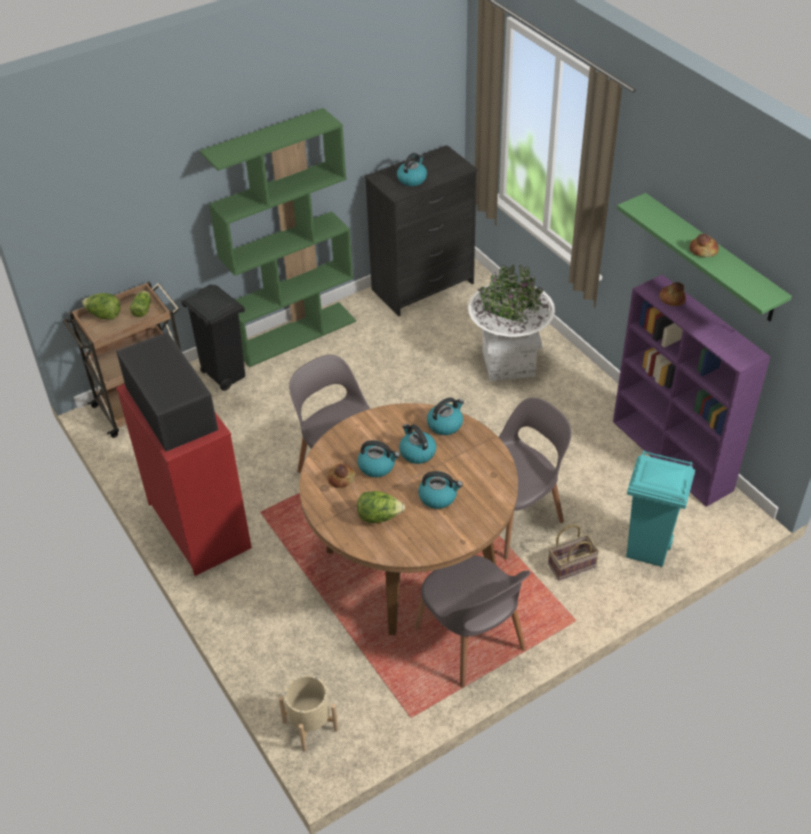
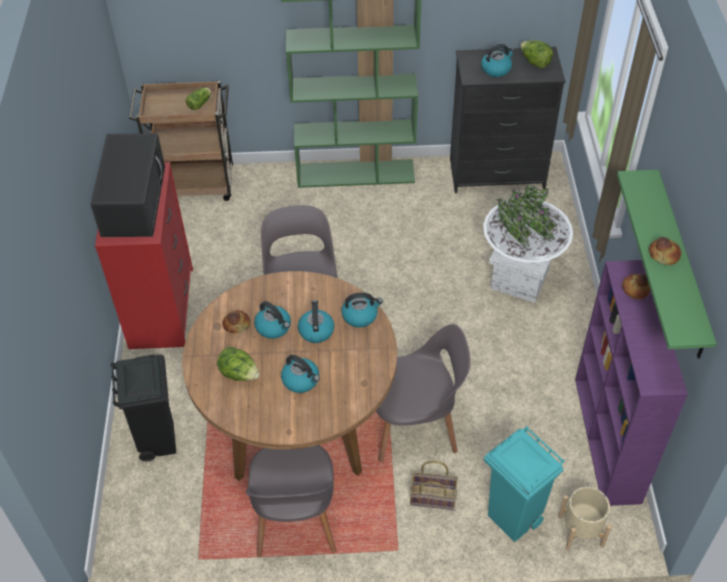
camera: 30 degrees right, 5 degrees up
lettuce [82,293,121,320] -> lettuce moved to [520,40,553,68]
black trash can [181,284,245,391] -> black trash can moved to [111,354,176,461]
beige planter [278,675,338,751] -> beige planter moved to [558,487,612,551]

